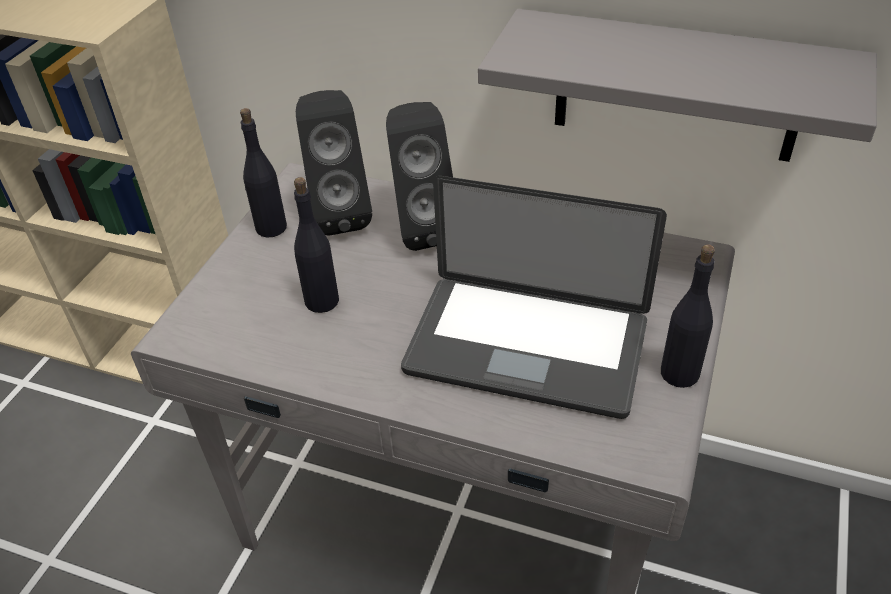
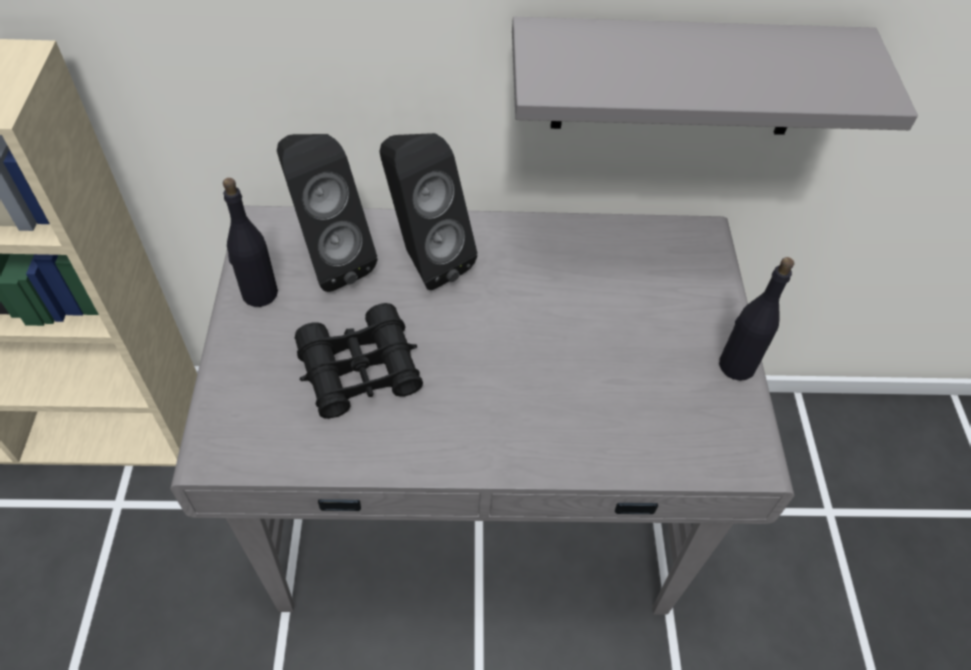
camera: 25 degrees left, 10 degrees up
black bottle [294,177,339,313] -> black binoculars [295,303,423,419]
laptop [401,176,667,419] -> none

